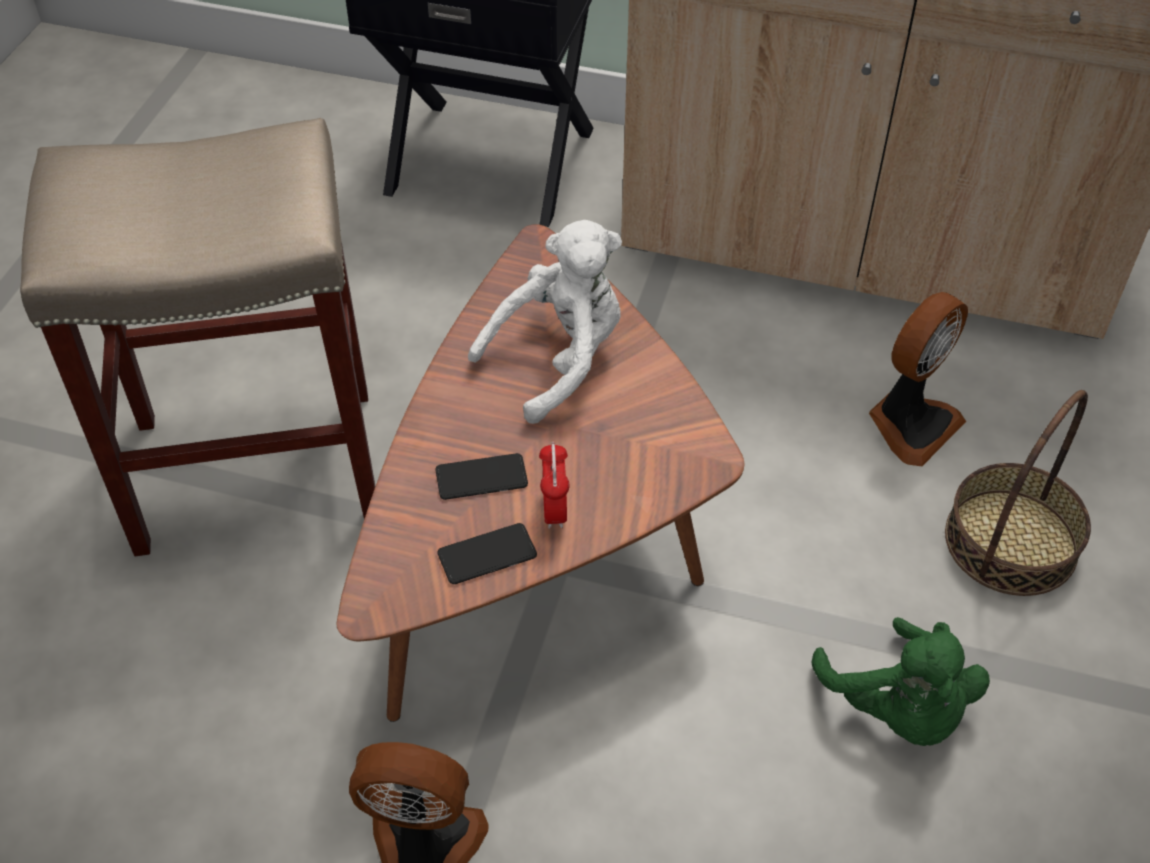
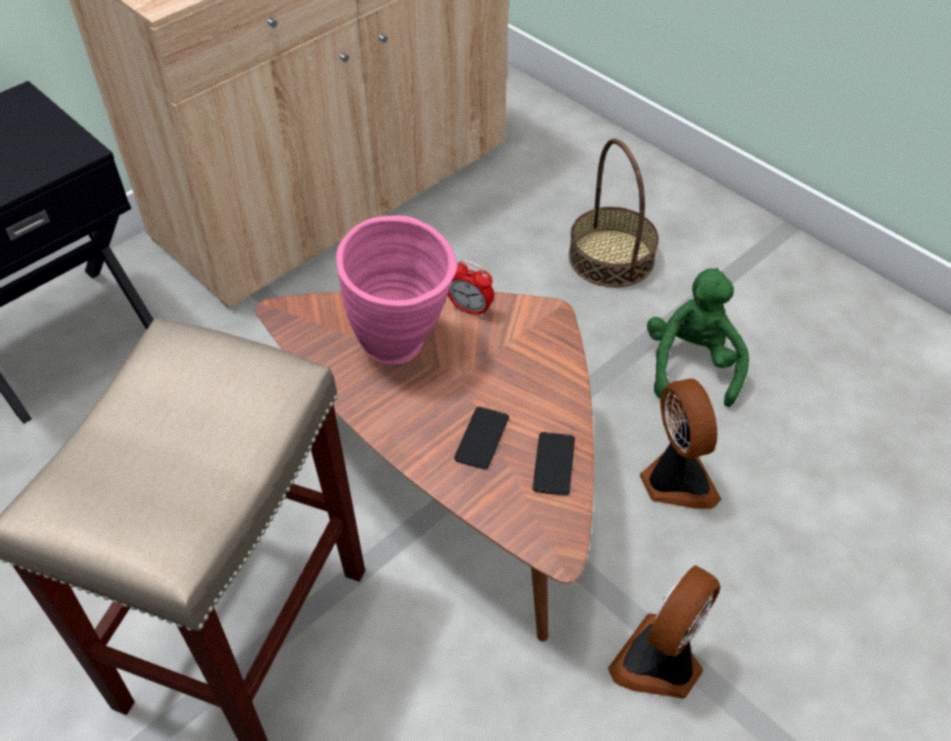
camera: 60 degrees left, 0 degrees up
white plush toy [468,220,622,424] -> pink vase [336,215,457,364]
alarm clock [539,442,569,529] -> alarm clock moved to [448,260,494,317]
green plush toy [812,617,990,746] -> green plush toy turned 90 degrees counterclockwise [647,268,749,407]
fan [869,292,968,466] -> fan moved to [640,379,721,509]

